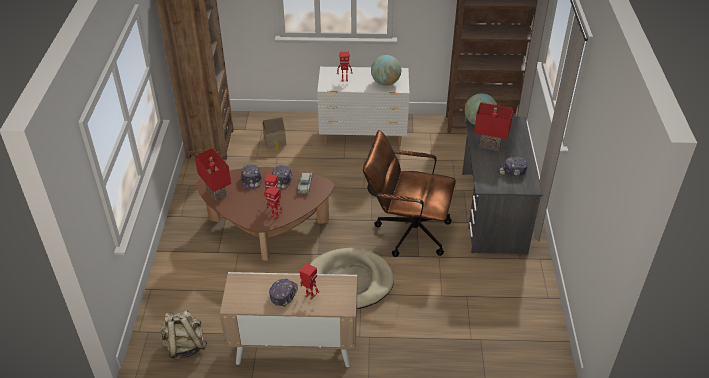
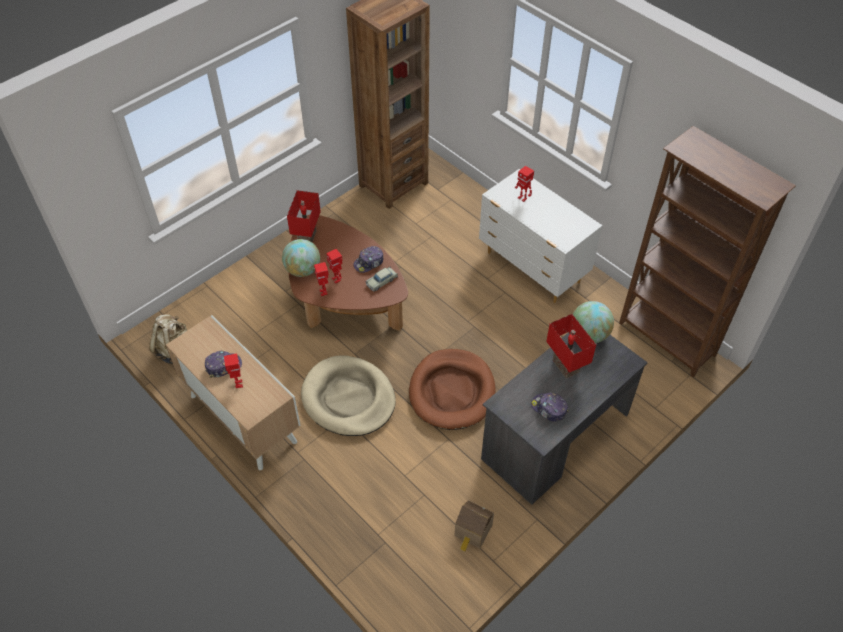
camera: 45 degrees right, 10 degrees up
cap [241,165,262,189] -> none
toy house [262,117,286,151] -> toy house moved to [454,500,494,552]
brown office chair [363,130,456,257] -> brown dog bed [409,349,496,430]
globe [371,55,401,86] -> globe moved to [282,239,320,277]

